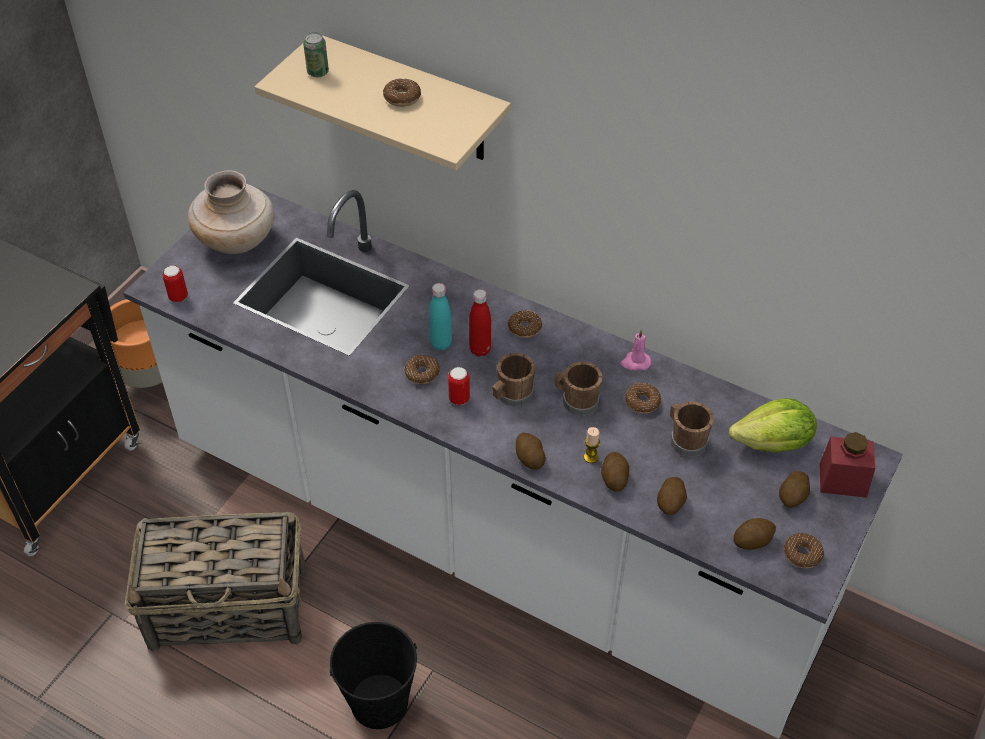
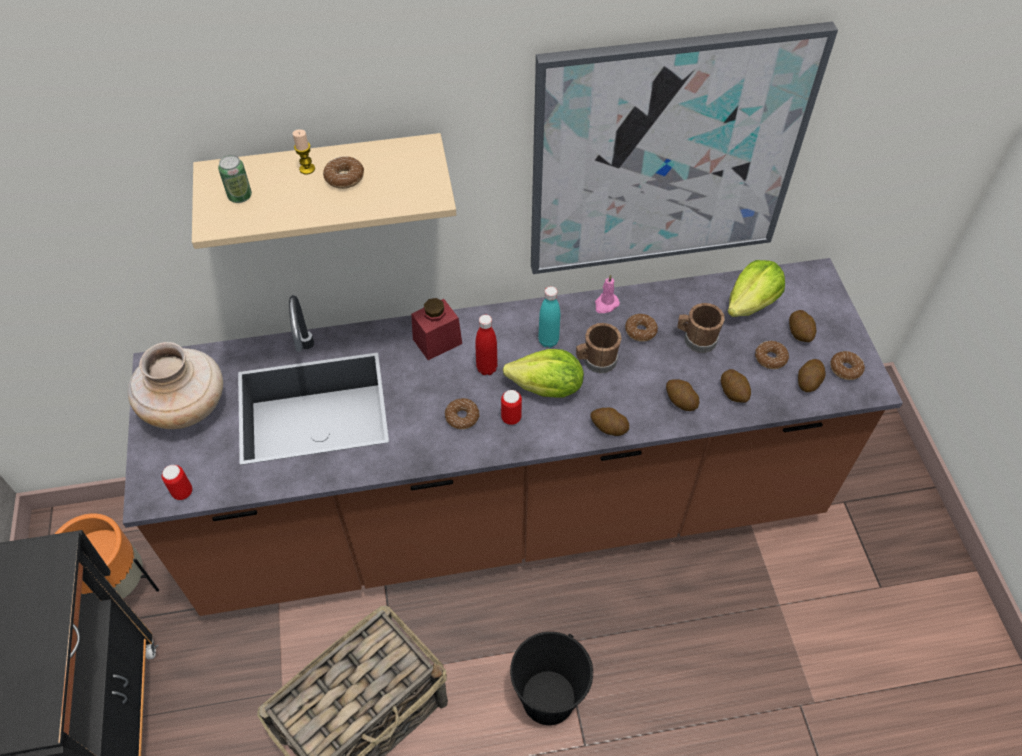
camera: 40 degrees left, 5 degrees up
white counter [123,183,903,739] -> brown counter [123,258,903,616]
turquoise bottle [429,283,452,350] -> turquoise bottle moved to [538,286,560,348]
brown mug [492,353,535,407] -> lettuce [503,349,584,398]
donut [507,310,542,338] -> donut moved to [755,341,789,369]
candle [584,427,600,463] -> candle moved to [292,129,315,175]
red jar [820,432,875,498] -> red jar moved to [411,298,462,360]
none -> picture [531,22,838,274]

